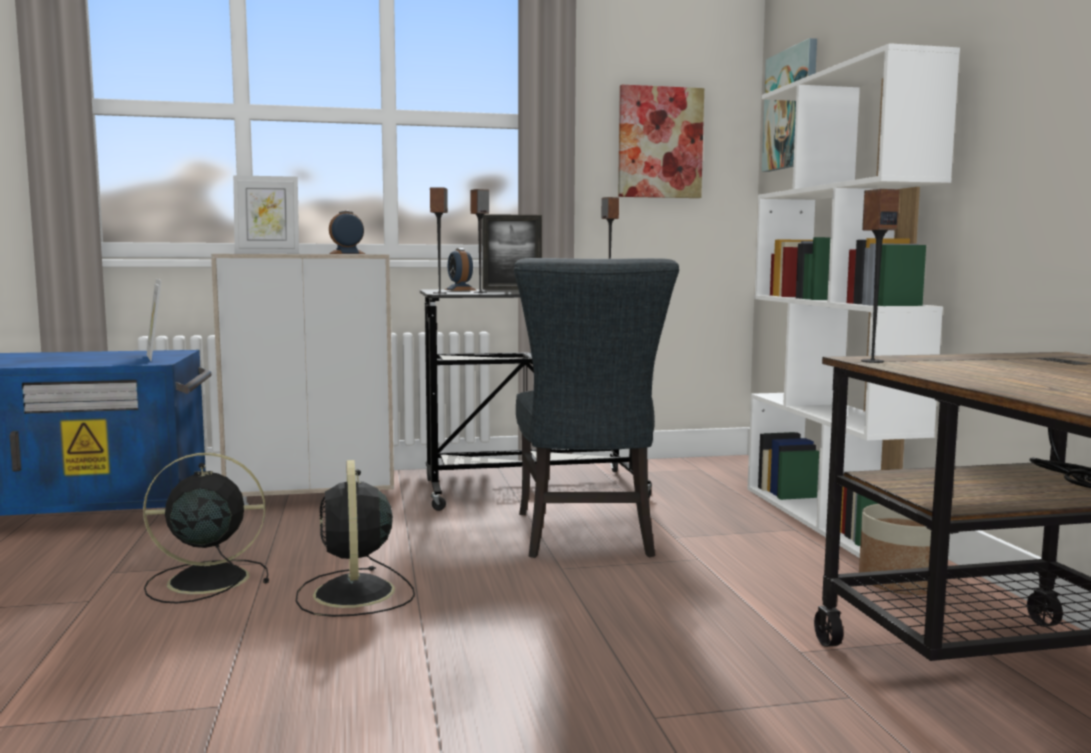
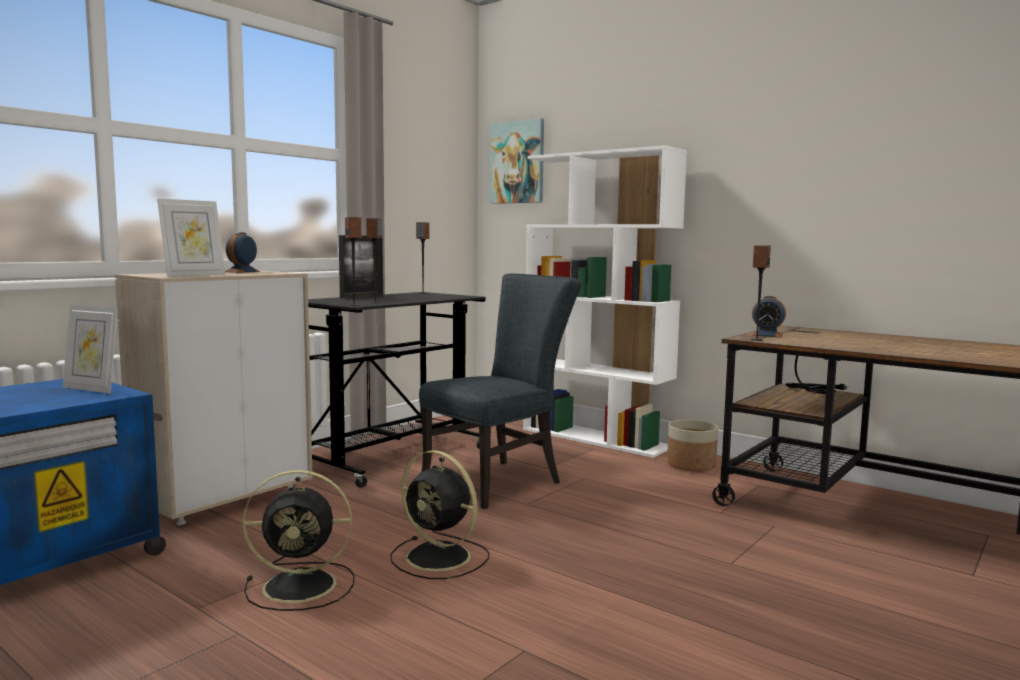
camera: 40 degrees left, 0 degrees up
black fan [143,453,269,604] -> black fan turned 135 degrees counterclockwise [242,470,354,611]
alarm clock [445,248,476,291] -> alarm clock moved to [752,296,786,338]
grey chair [514,258,679,558] -> grey chair turned 90 degrees counterclockwise [419,274,582,509]
picture [618,85,704,198] -> none

